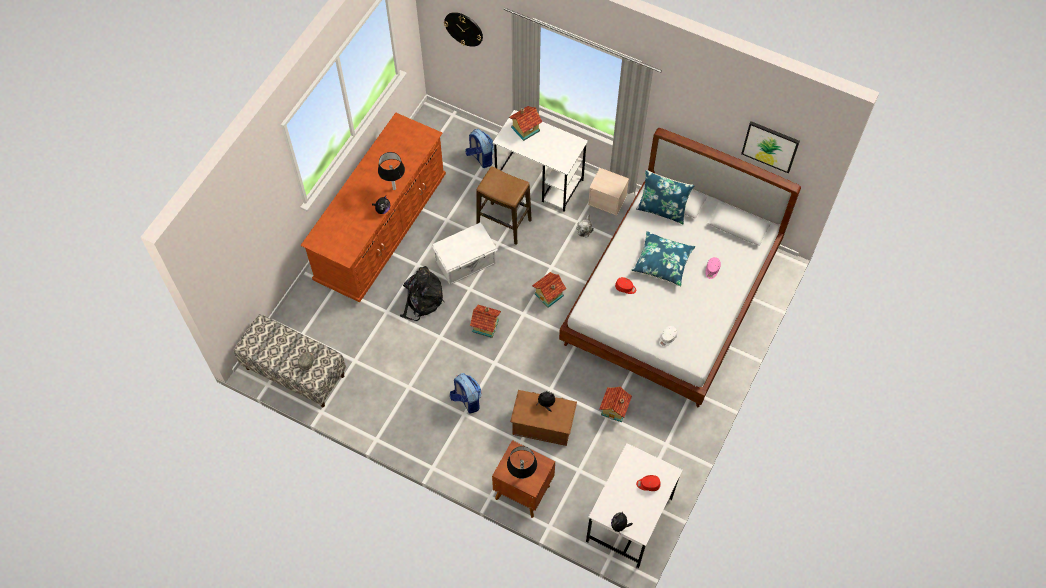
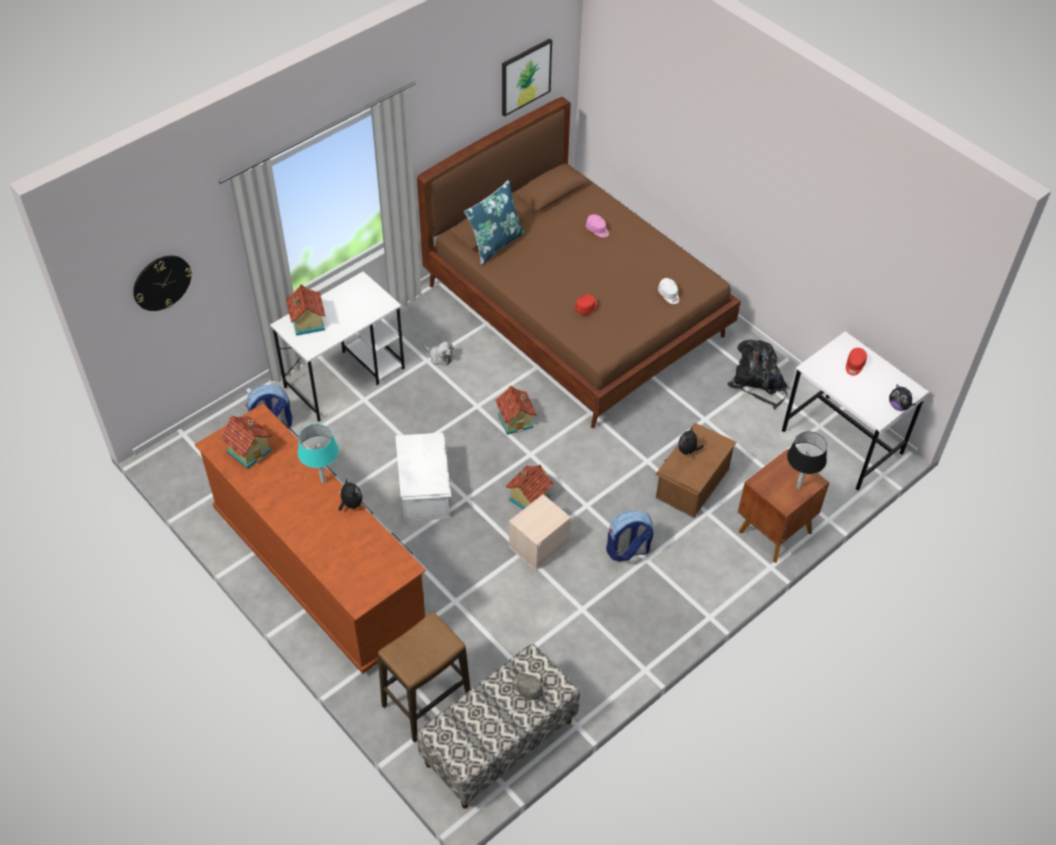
camera: 70 degrees left, 10 degrees down
black table lamp [378,152,405,190] -> turquoise table lamp [298,424,339,483]
black backpack [400,266,444,321] -> black backpack moved to [727,340,789,409]
stool [476,166,532,245] -> stool moved to [378,612,471,743]
white bed [559,128,801,407] -> brown bed [417,97,741,428]
beige storage box [588,168,629,216] -> beige storage box moved to [509,494,571,571]
toy house [599,386,632,422] -> toy house moved to [219,416,272,469]
blue pillow [631,231,695,286] -> none

